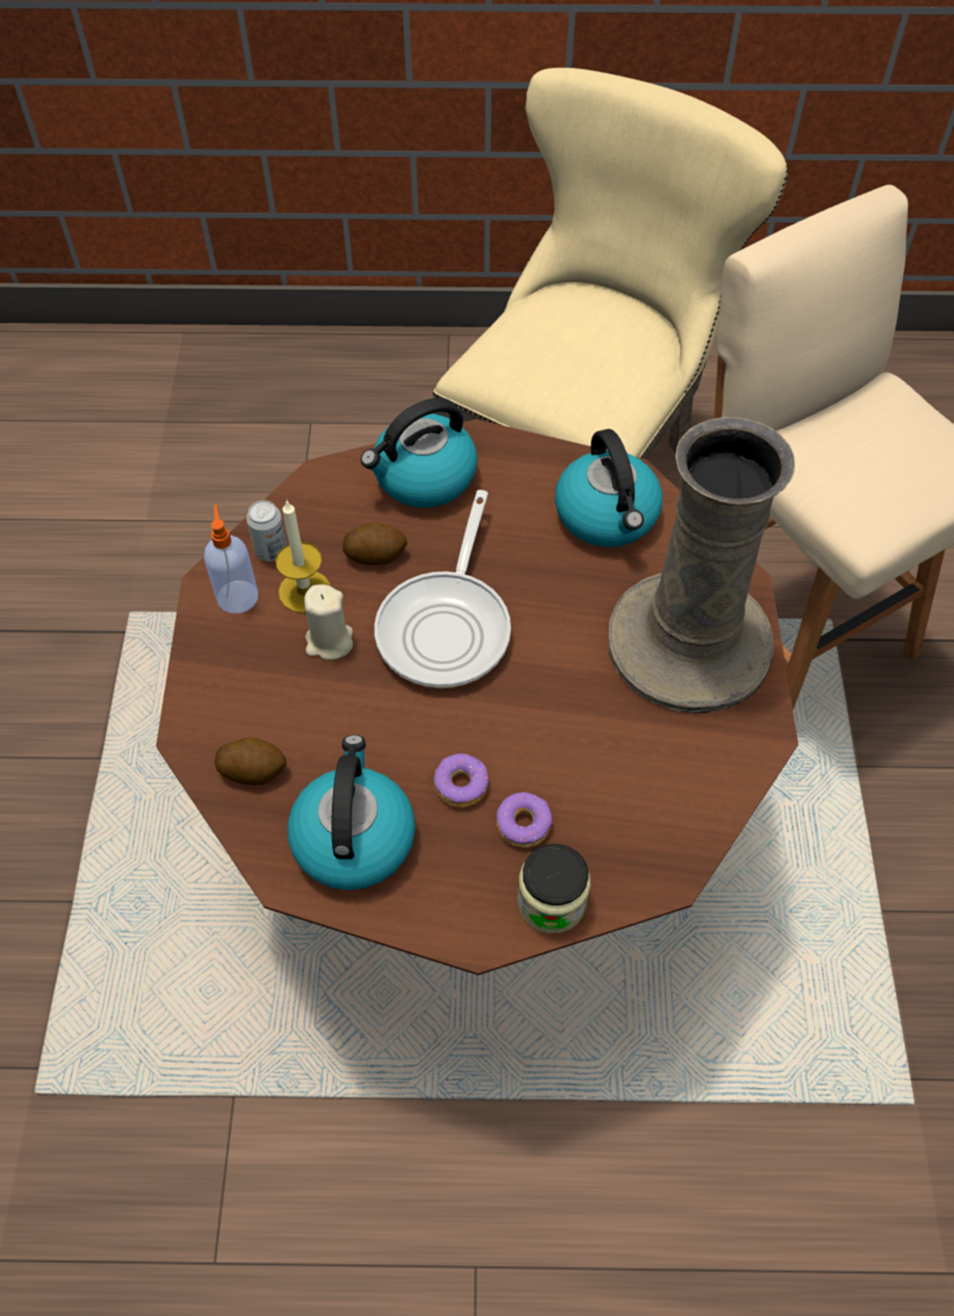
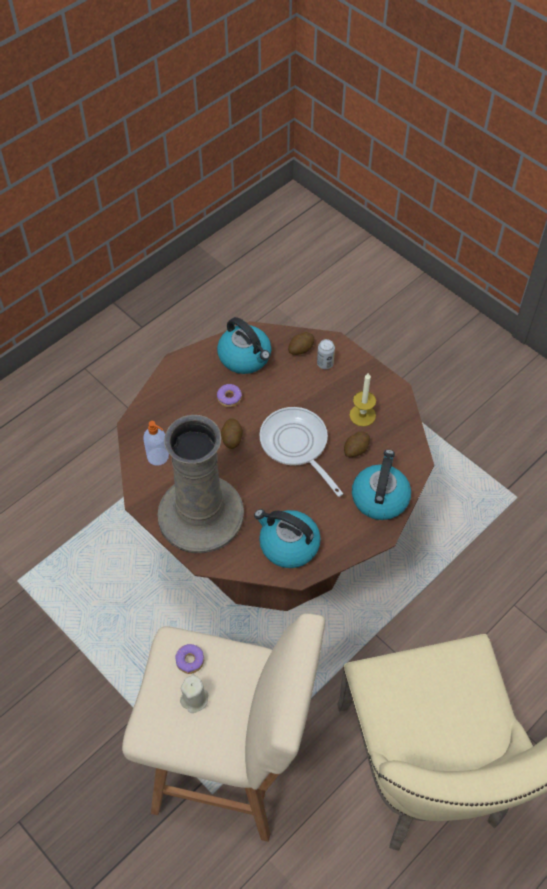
camera: 135 degrees right, 0 degrees up
soap dispenser [204,504,258,614] -> soap dispenser moved to [143,421,169,466]
can [246,500,287,561] -> can moved to [317,339,335,369]
beige candle [304,584,353,660] -> beige candle moved to [180,675,208,713]
donut [496,792,552,848] -> donut moved to [175,644,204,674]
jar [518,844,590,933] -> none
none -> potato [221,418,243,449]

